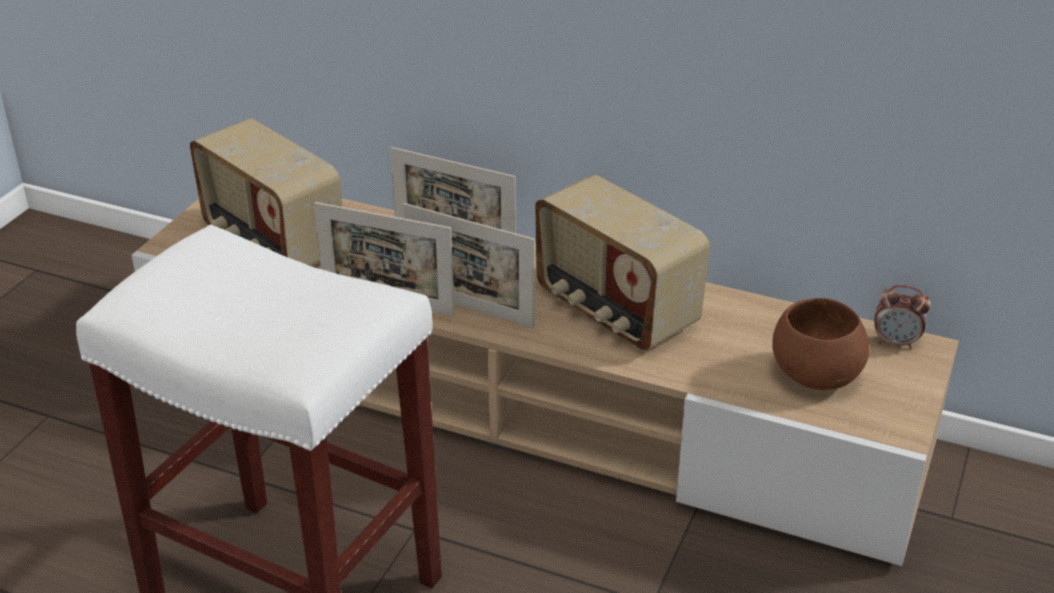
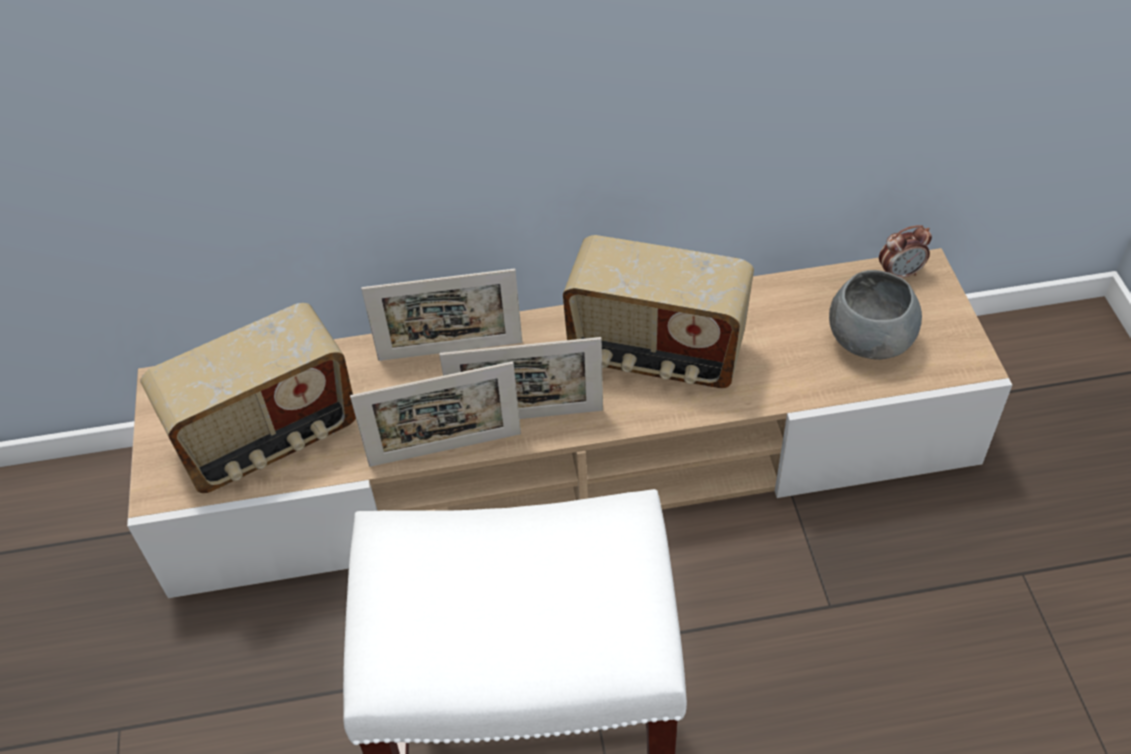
camera: 30 degrees left, 15 degrees up
radio [190,118,342,266] -> radio turned 45 degrees counterclockwise [140,303,356,493]
brown bowl [772,298,869,390] -> grey bowl [829,270,922,360]

